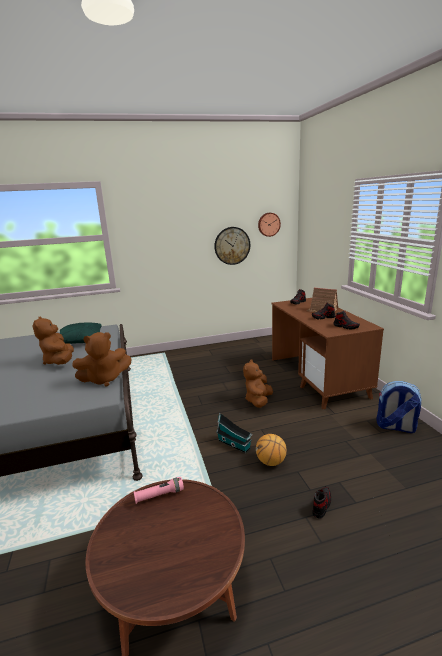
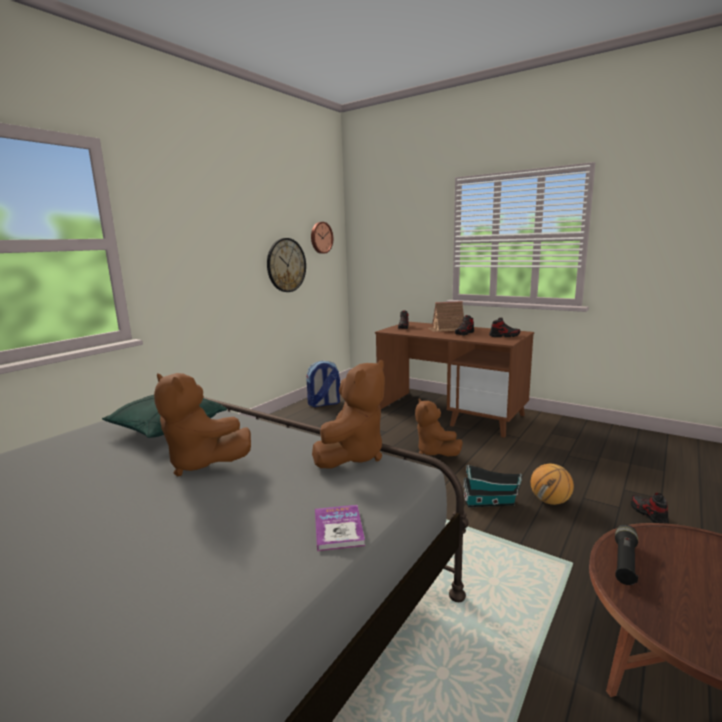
camera: 40 degrees left, 5 degrees down
pink flashlight [134,477,184,504] -> black flashlight [615,525,638,585]
backpack [377,381,422,433] -> backpack moved to [306,361,340,407]
none -> book [315,505,365,551]

